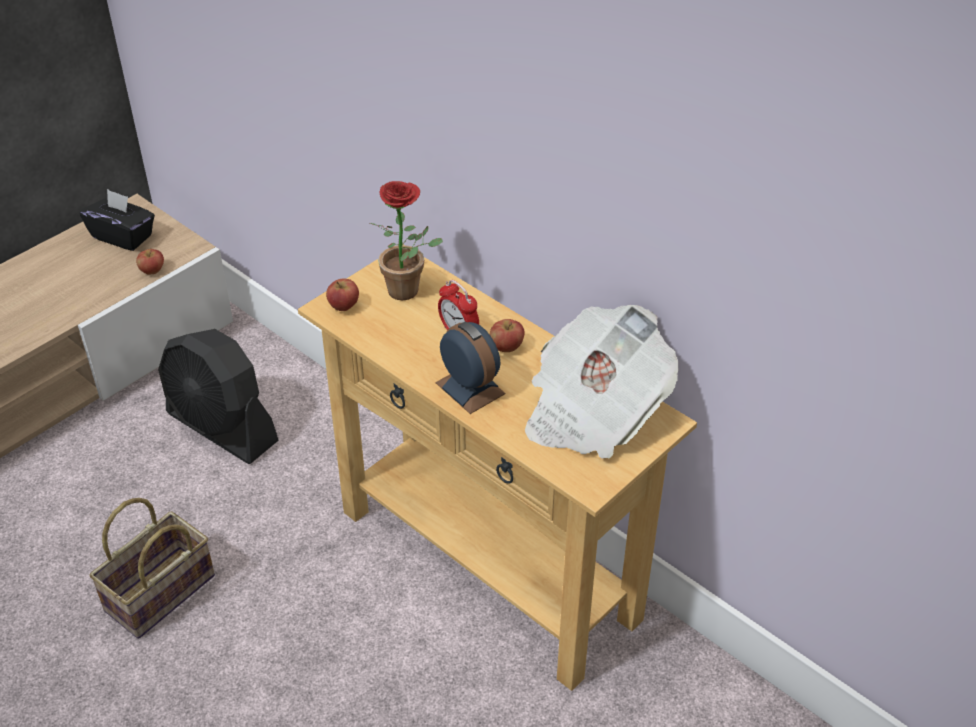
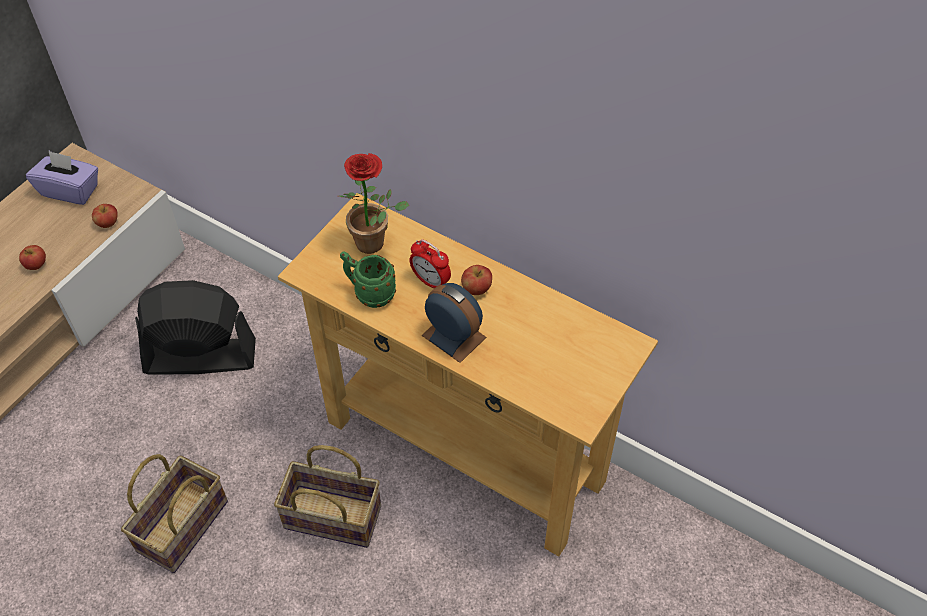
camera: 10 degrees left, 10 degrees up
black tissue box [80,189,155,251] -> purple tissue box [26,150,98,205]
black fan [158,329,279,464] -> black fan turned 150 degrees clockwise [135,280,256,375]
apple [326,279,359,311] -> apple moved to [19,245,46,270]
newspaper [525,305,678,459] -> none
none -> basket [274,445,381,548]
none -> green mug [340,252,396,308]

